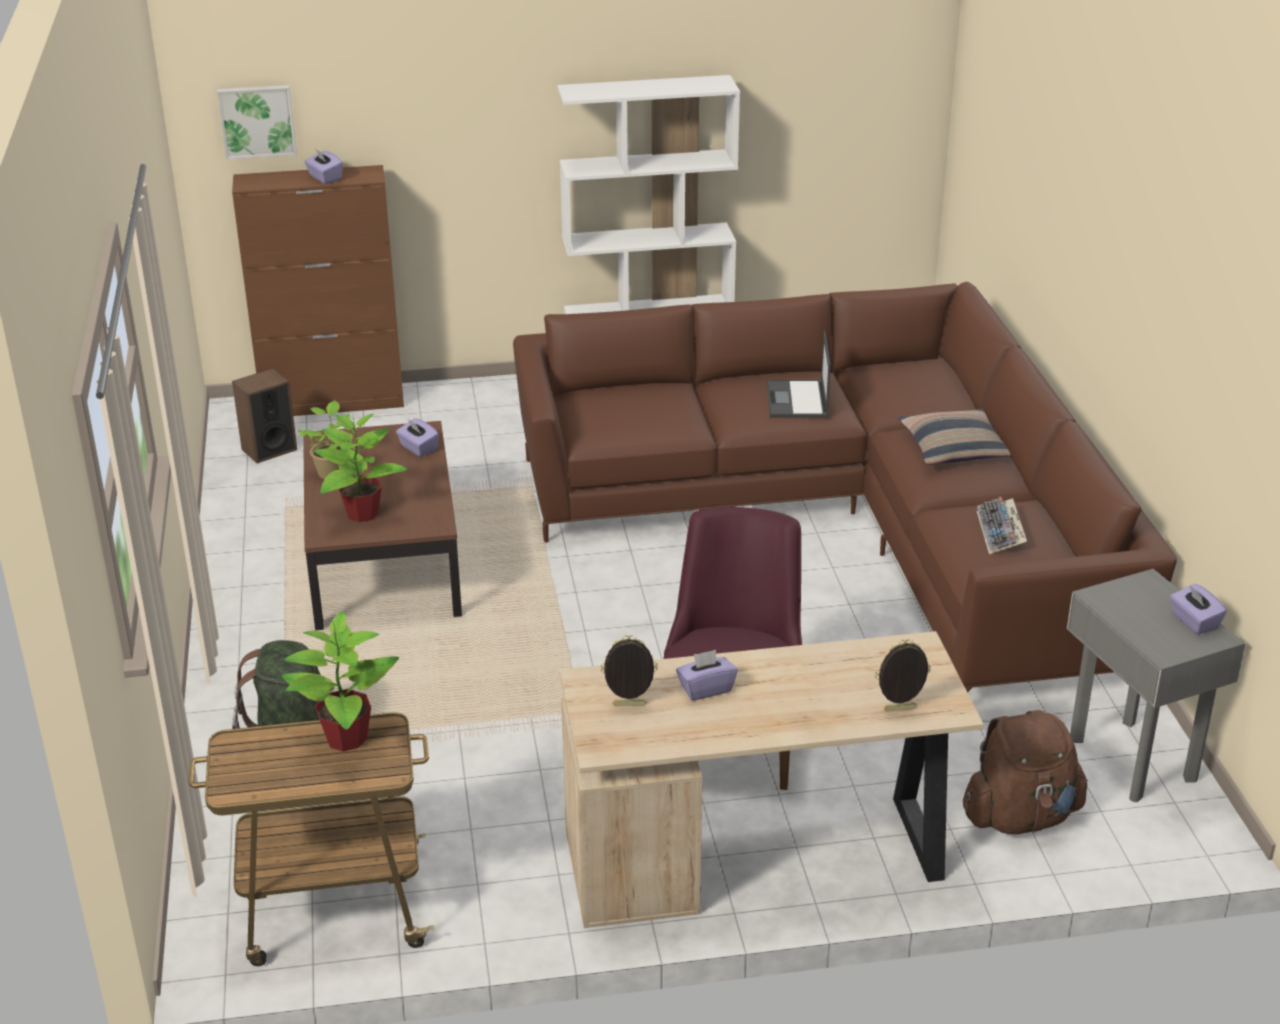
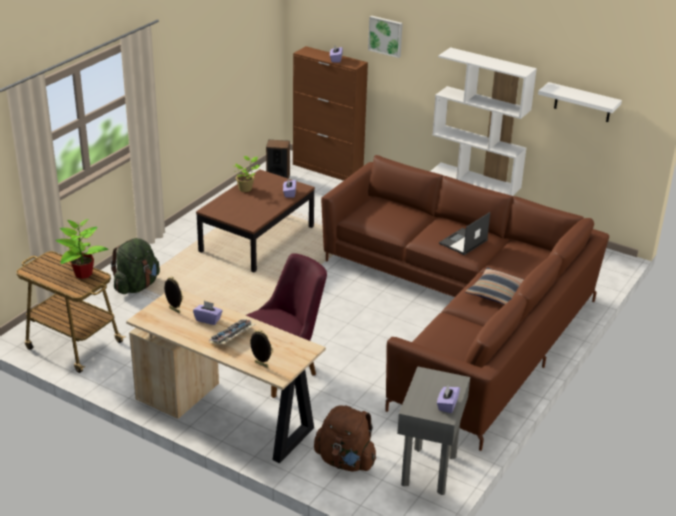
camera: 40 degrees right, 0 degrees up
picture [217,85,297,160] -> picture moved to [368,16,403,58]
potted plant [314,414,407,522] -> none
keyboard [977,497,1027,554] -> keyboard moved to [208,319,256,344]
none -> white shelf [538,82,622,122]

